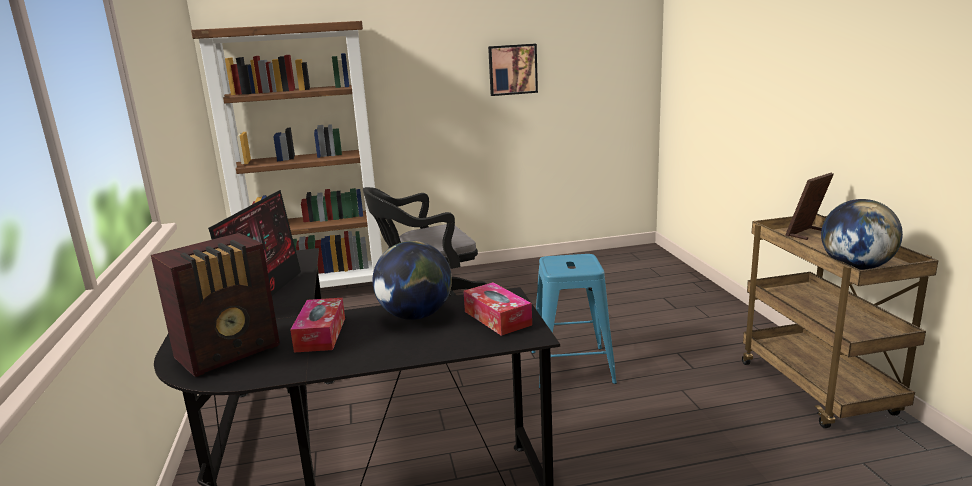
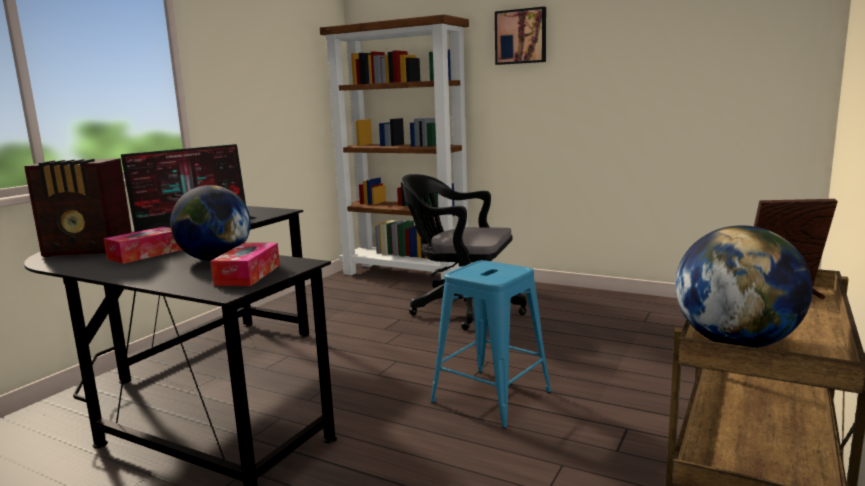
camera: 40 degrees right, 5 degrees down
picture [488,44,538,96] -> picture moved to [495,7,546,65]

